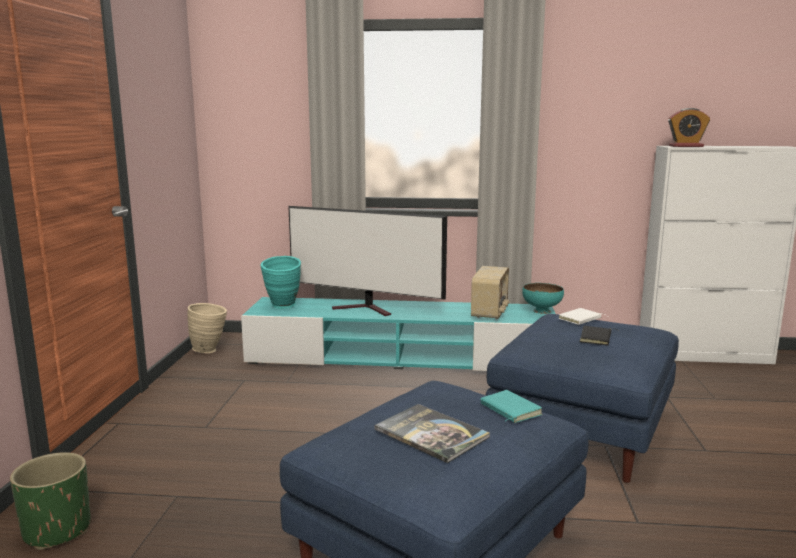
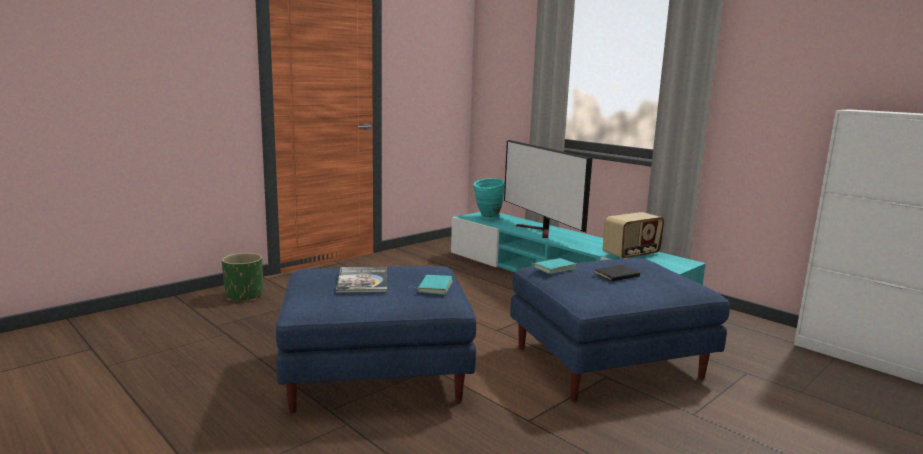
camera: 40 degrees right, 0 degrees up
beige vase [187,303,227,353] -> none
turquoise bowl [522,283,564,314] -> none
white book [559,308,608,325] -> none
alarm clock [668,108,710,147] -> none
none -> turquoise book [528,258,577,274]

